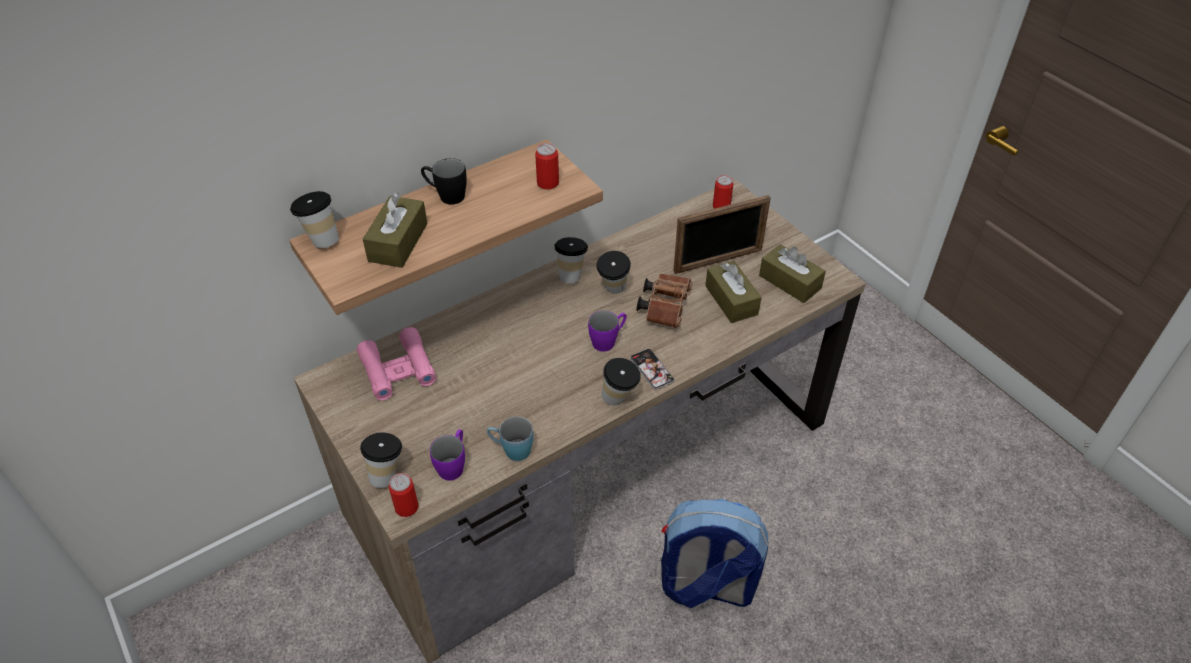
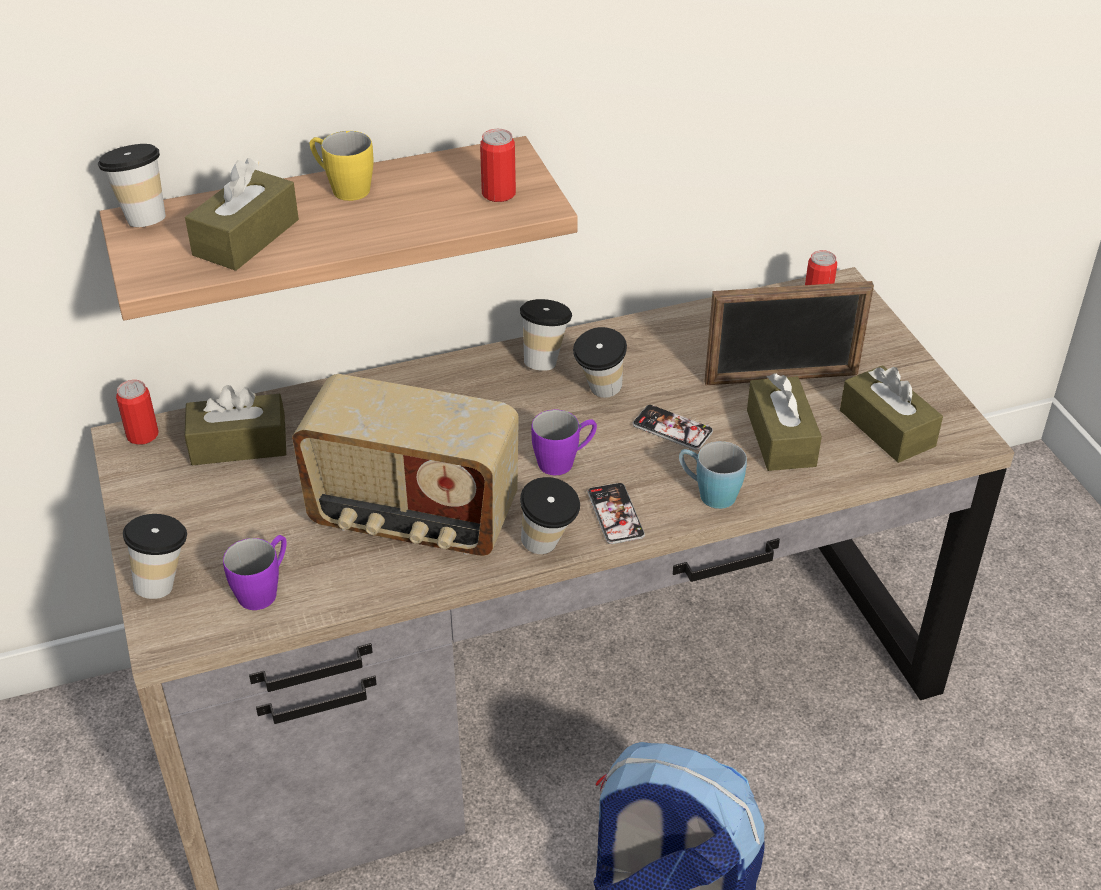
camera: 15 degrees right, 5 degrees down
pink binoculars [357,327,436,400] -> brown tissue box [185,385,286,465]
can [389,473,419,517] -> can moved to [116,380,159,445]
black mug [421,158,467,205] -> yellow mug [310,131,374,201]
blue mug [487,416,533,461] -> blue mug moved to [679,441,747,509]
brown binoculars [637,274,693,328] -> phone [633,405,713,450]
none -> radio [292,374,519,556]

